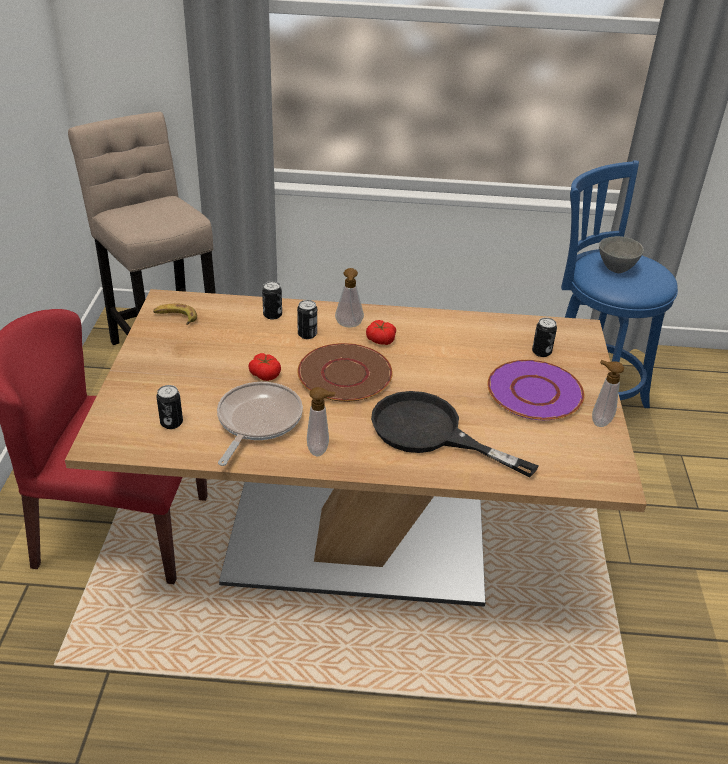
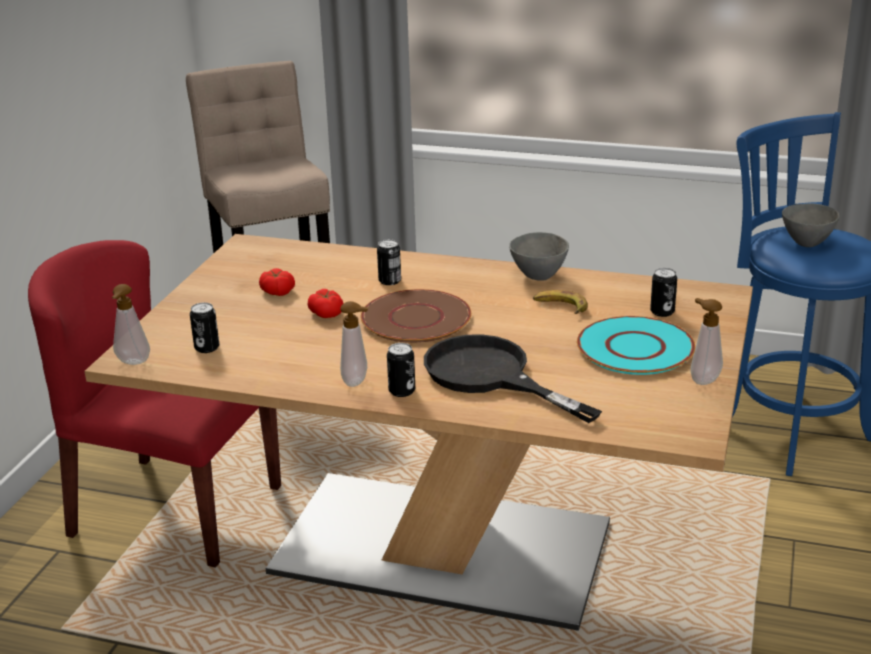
camera: 15 degrees right, 10 degrees down
banana [153,304,197,325] -> banana moved to [533,290,588,314]
frying pan [217,382,303,466] -> none
can [262,281,282,319] -> can moved to [387,343,415,397]
soap dispenser [335,268,364,327] -> soap dispenser moved to [112,284,150,365]
tomato [366,320,396,345] -> tomato moved to [259,268,295,296]
purple plate [487,360,584,420] -> turquoise plate [577,316,695,375]
none -> grey bowl [509,232,569,281]

